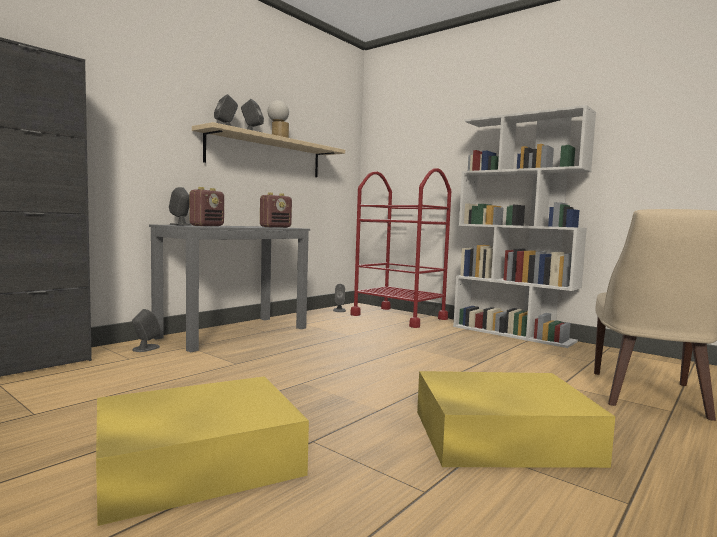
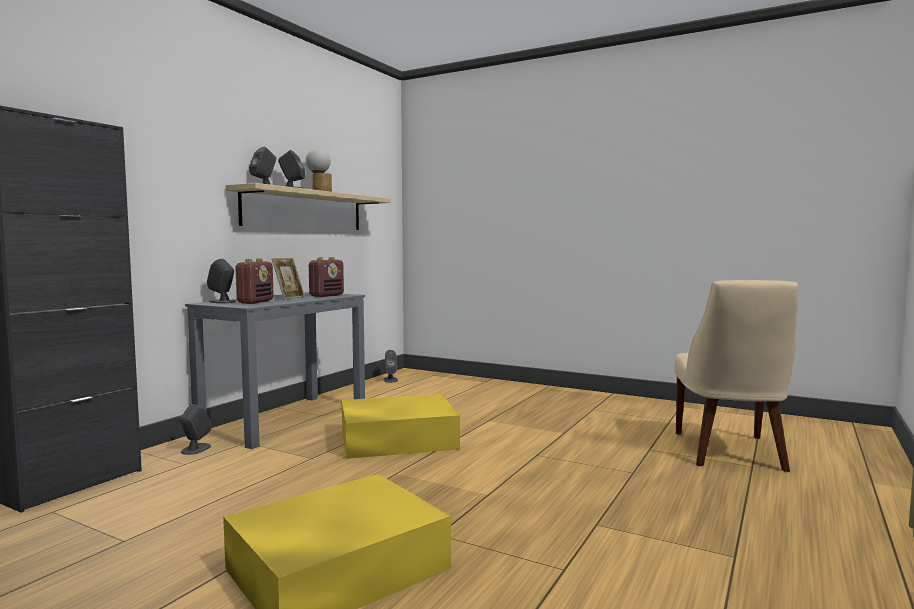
camera: 10 degrees left, 0 degrees up
red cart [350,168,451,328] -> none
yellow storage box [417,371,615,468] -> yellow storage box moved to [342,394,460,459]
white bookcase [453,105,596,348] -> none
none -> picture frame [272,258,305,300]

